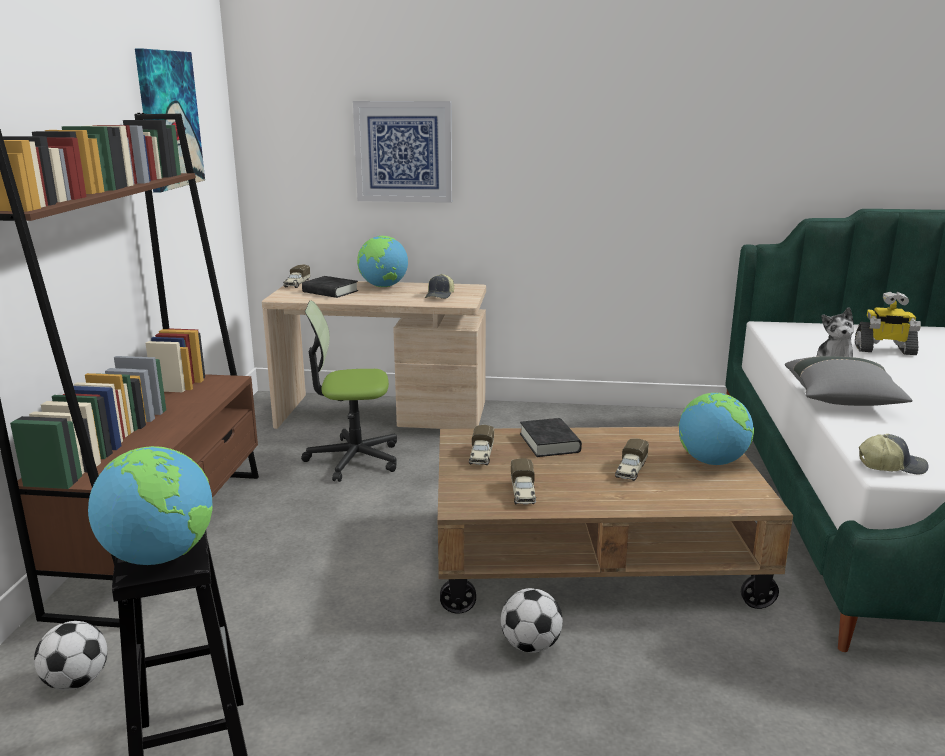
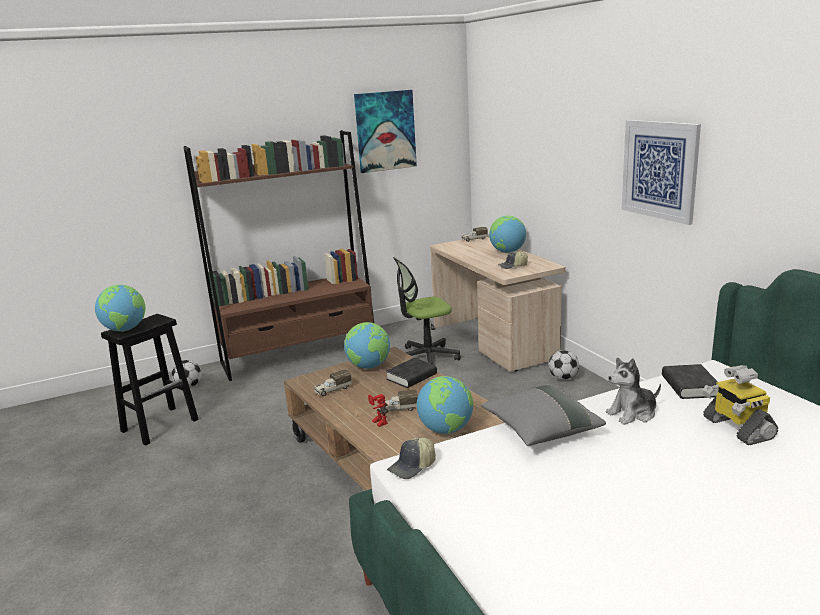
camera: 60 degrees right, 0 degrees up
office chair [301,301,397,482] -> office chair turned 75 degrees counterclockwise [393,257,461,364]
black book [302,276,358,298] -> black book moved to [662,364,718,399]
picture [353,101,452,203] -> picture moved to [622,120,701,225]
toy truck [469,425,494,465] -> globe [344,322,390,369]
football [501,588,563,653] -> football moved to [549,350,579,380]
cap [859,434,928,475] -> cap turned 75 degrees clockwise [387,438,436,479]
none -> toy robot [368,394,388,427]

